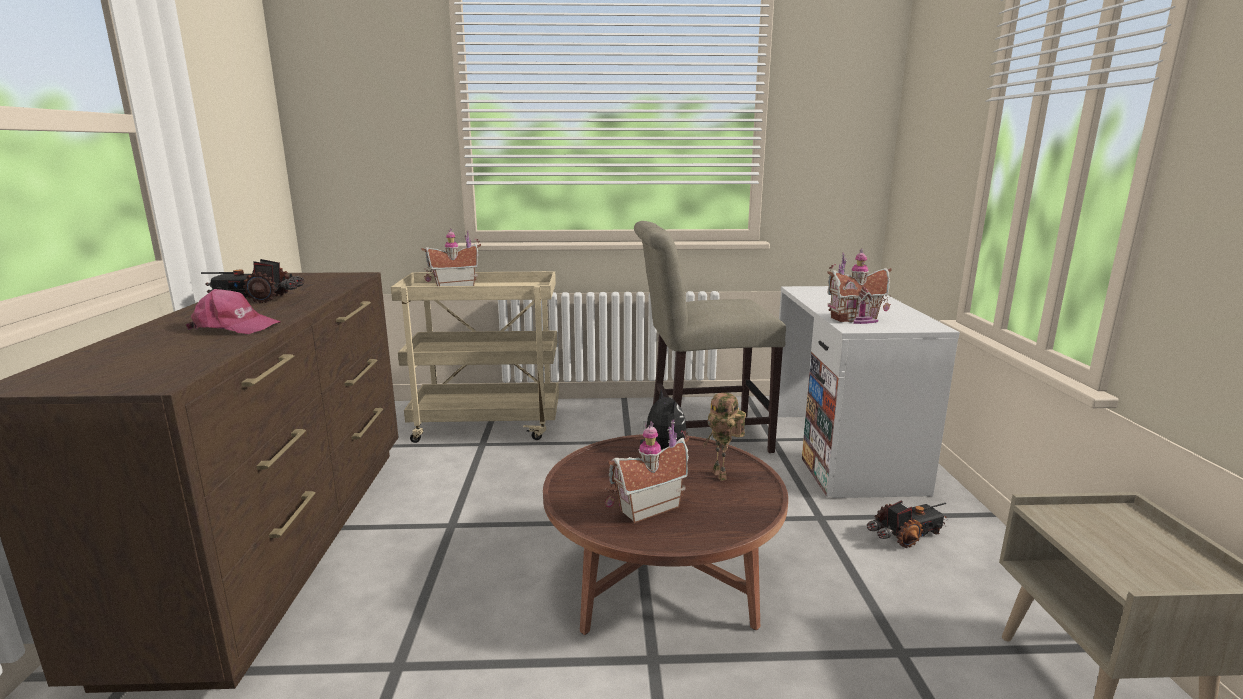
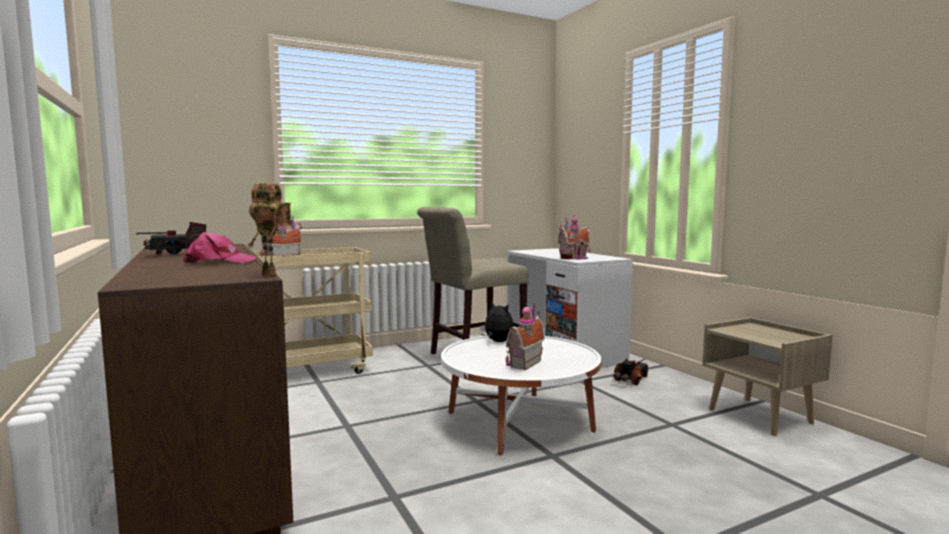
camera: 25 degrees left, 10 degrees down
brown coffee table [543,434,788,635] -> white coffee table [441,336,601,455]
toy robot [702,393,746,481] -> toy robot moved to [248,182,292,277]

